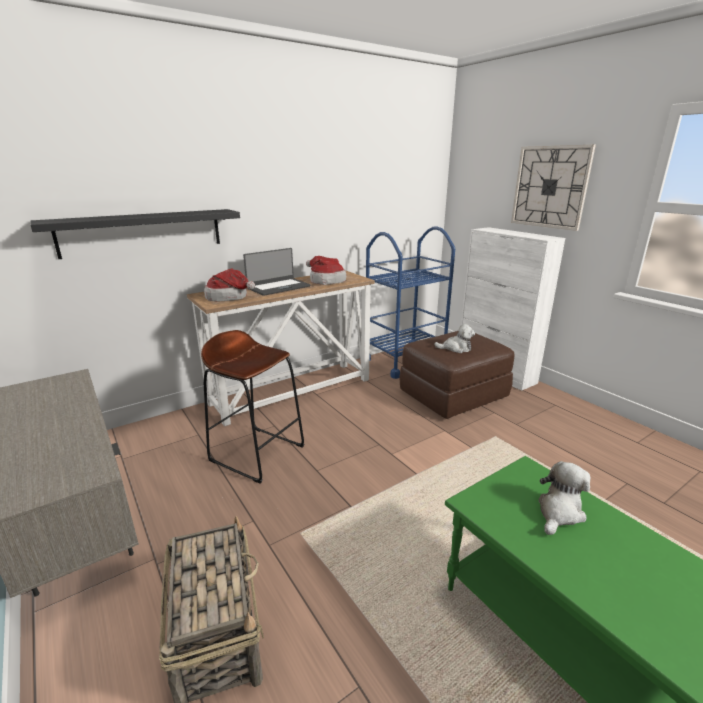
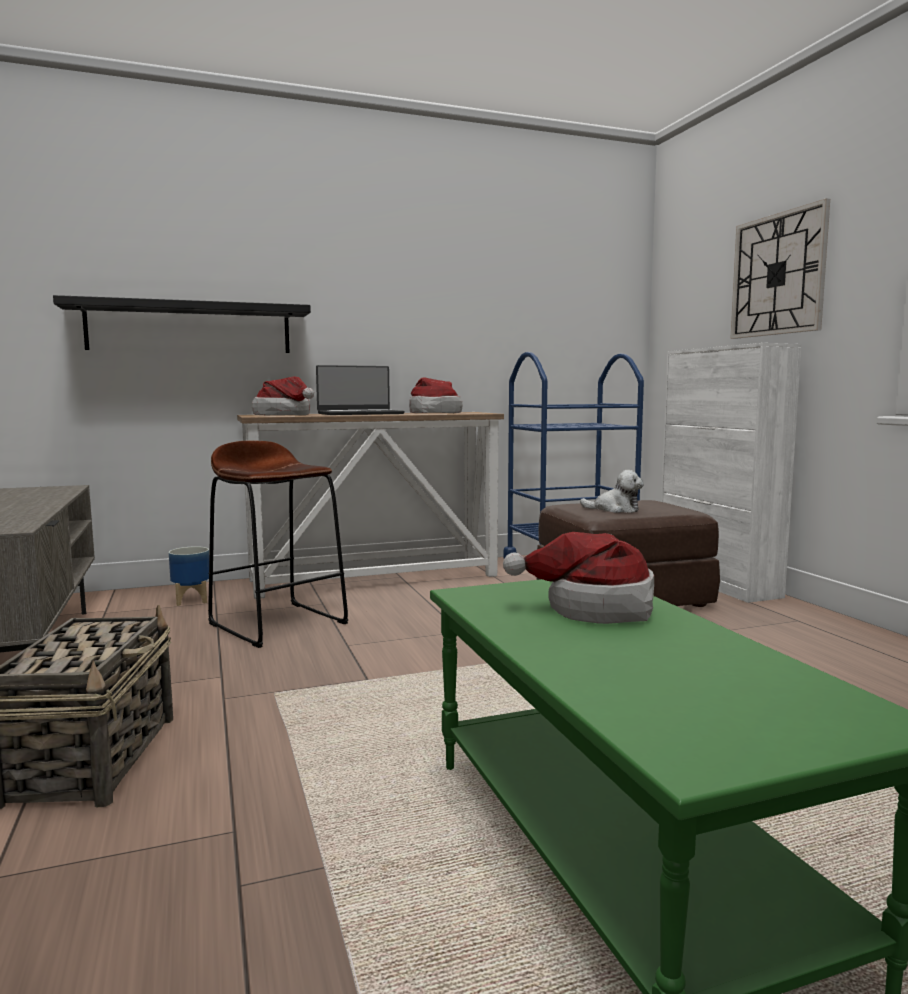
camera: 15 degrees right, 15 degrees down
plush toy [538,461,591,535] -> hat [503,532,654,624]
none -> planter [169,546,209,606]

